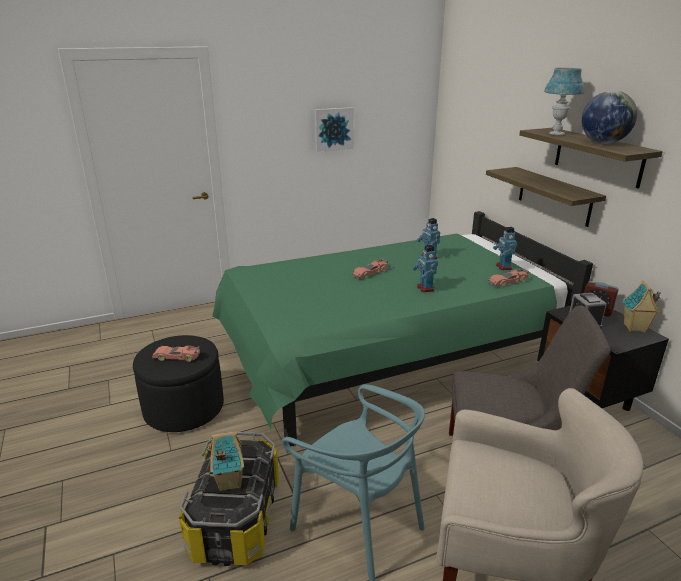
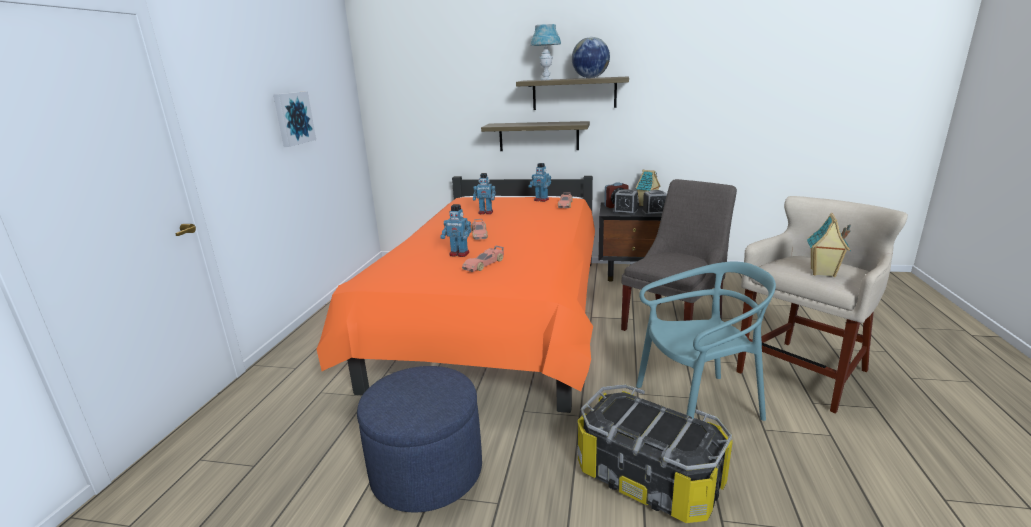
camera: 55 degrees left, 5 degrees down
black ottoman [133,335,224,432] -> blue ottoman [357,366,482,512]
toy car [152,346,200,362] -> toy car moved to [462,246,504,272]
toy house [210,432,244,491] -> toy house moved to [807,213,851,277]
green bed [212,211,593,446] -> orange bed [317,176,595,413]
toy robot [412,245,438,292] -> toy robot moved to [441,204,471,257]
none -> alarm clock [642,190,667,216]

